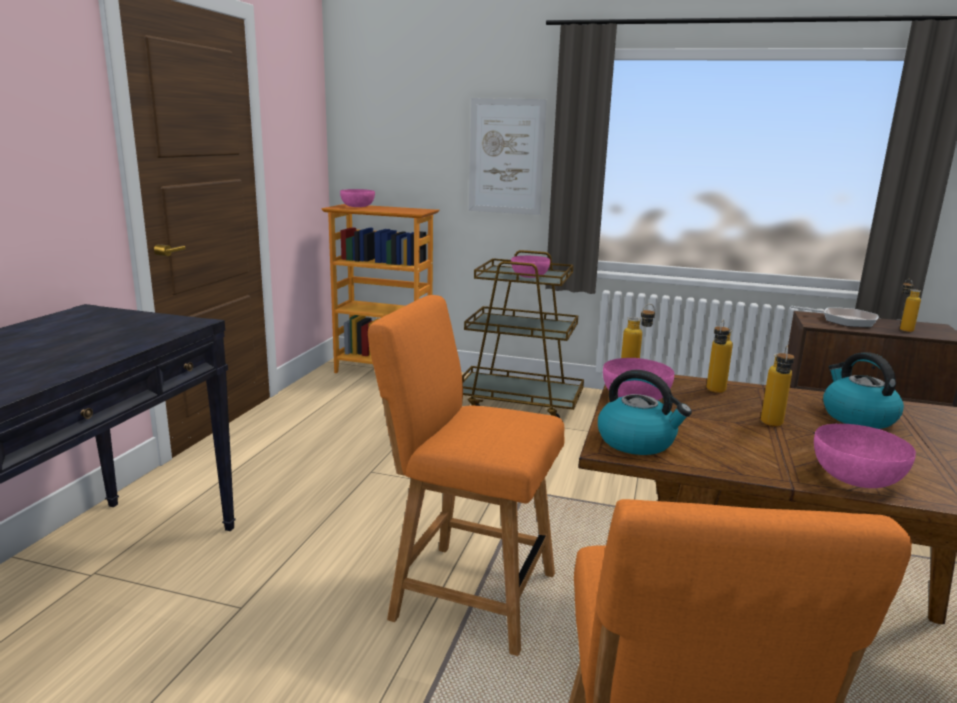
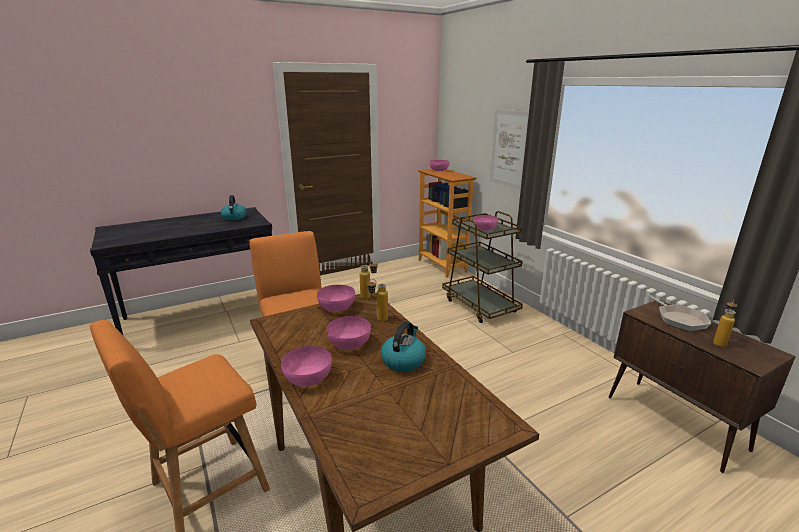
camera: 45 degrees right, 5 degrees up
kettle [598,370,692,455] -> kettle moved to [221,195,246,220]
bottle [761,346,795,426] -> pink bowl [327,316,371,350]

